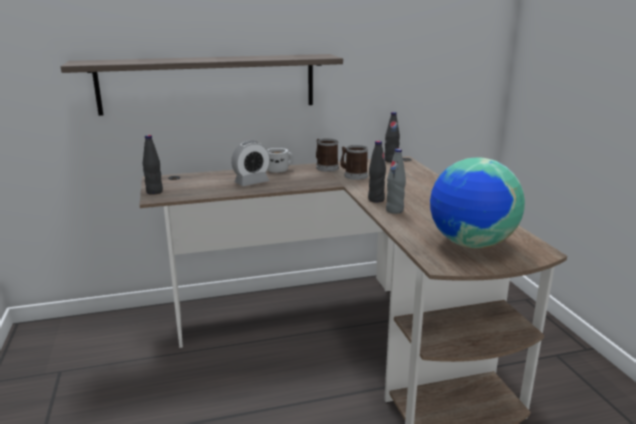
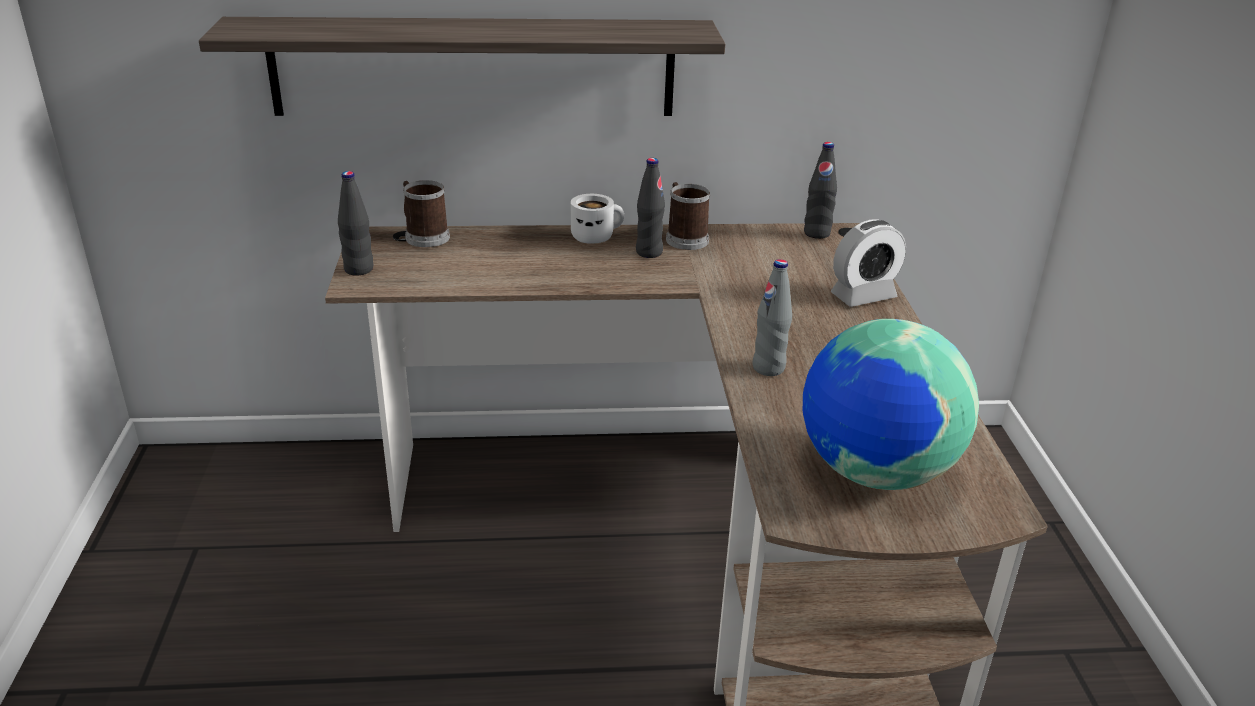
camera: 10 degrees right, 10 degrees up
alarm clock [231,141,270,186] -> alarm clock moved to [831,219,906,307]
mug [340,145,368,180] -> mug moved to [403,180,450,247]
black bottle [368,141,386,203] -> black bottle moved to [636,158,665,258]

